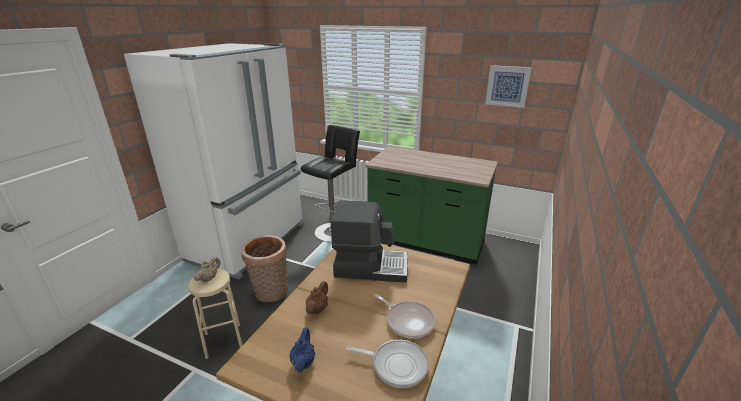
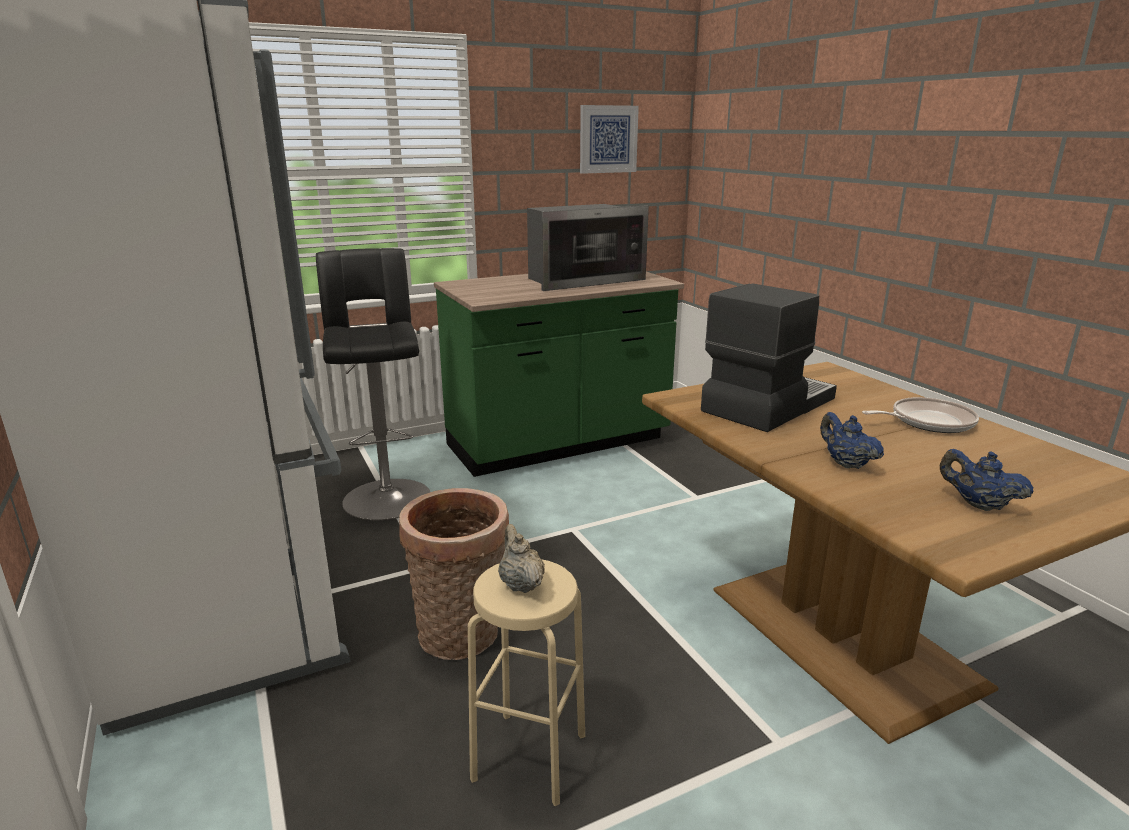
camera: 50 degrees left, 5 degrees down
brown teapot [306,281,328,314] -> blue teapot [820,412,884,469]
frying pan [346,340,429,388] -> none
none -> microwave [527,204,649,291]

